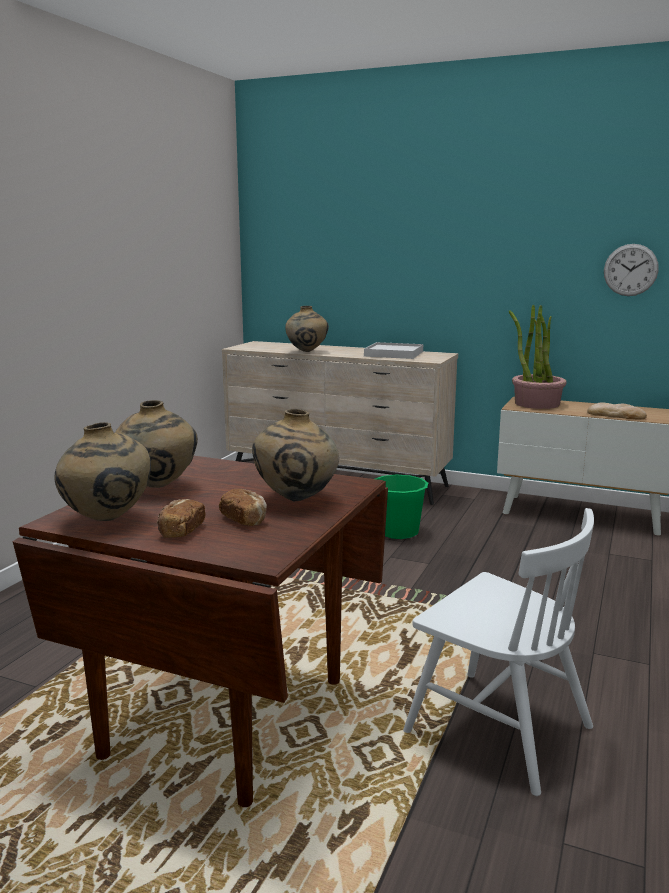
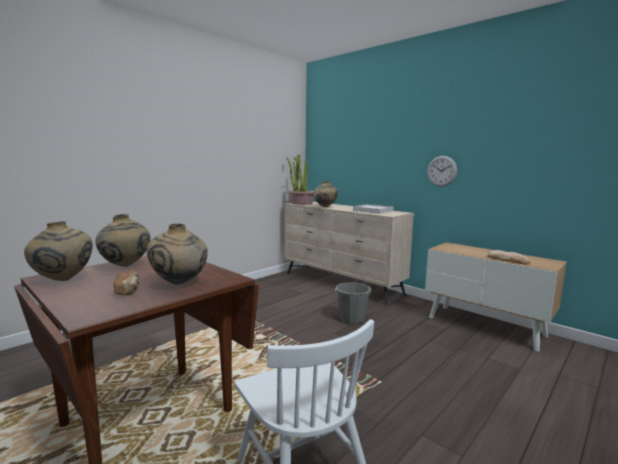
camera: 20 degrees right, 5 degrees down
bread [157,499,206,538] -> none
green bucket [376,475,428,539] -> grey bucket [335,282,371,324]
potted plant [509,304,567,409] -> potted plant moved to [286,154,314,205]
wall clock [604,244,659,296] -> wall clock moved to [427,156,457,187]

